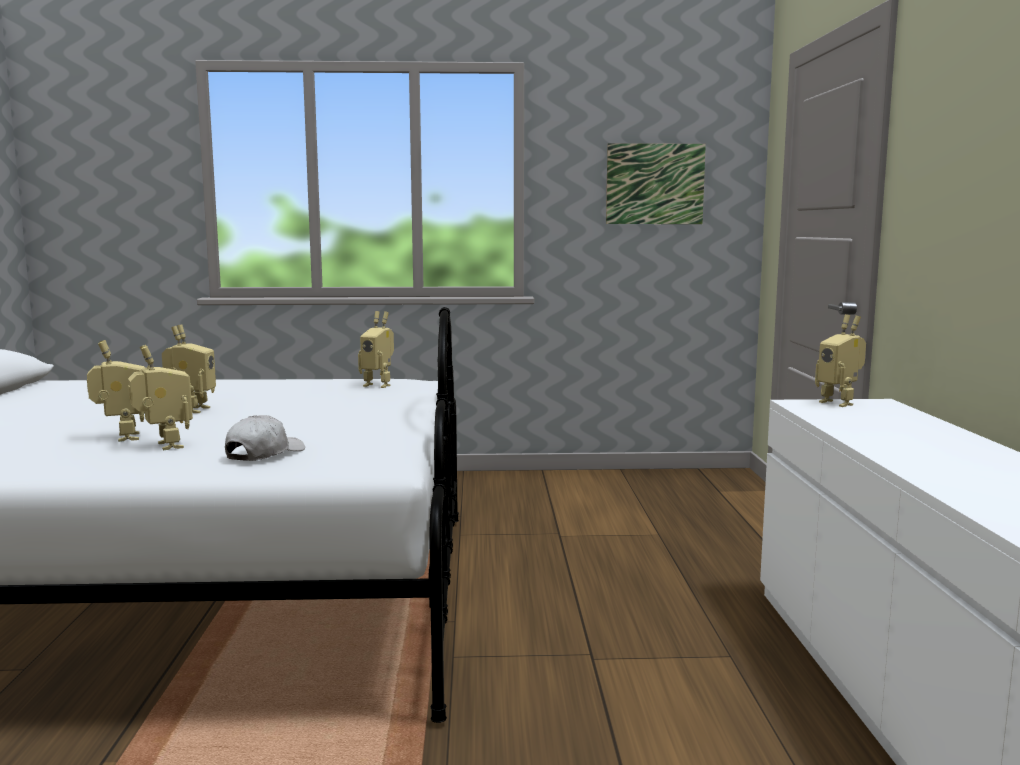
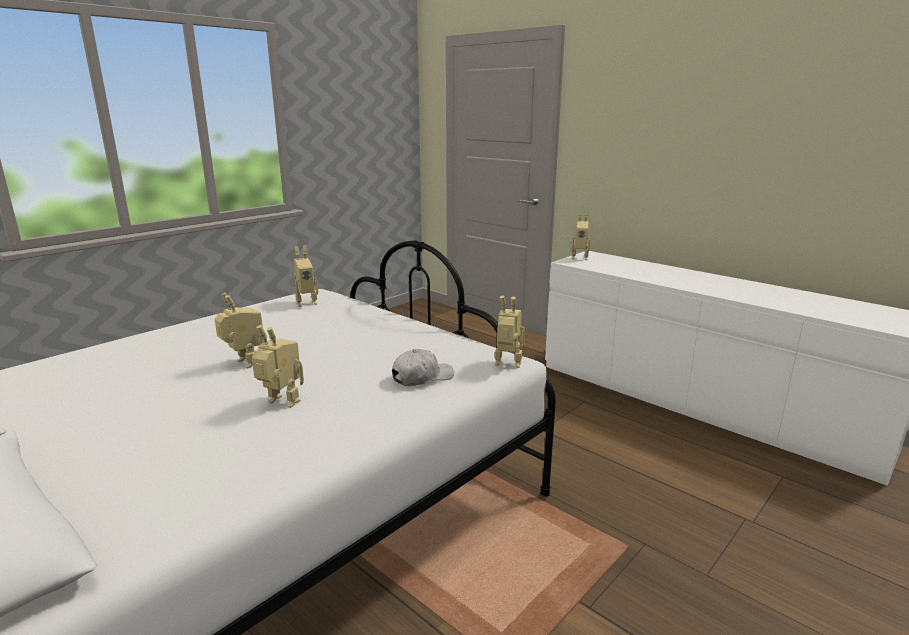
camera: 45 degrees left, 10 degrees up
toy robot [128,345,193,450] -> toy robot moved to [495,296,525,368]
white cap [225,415,305,461] -> white cap turned 75 degrees clockwise [392,349,454,386]
picture [606,143,706,224] -> none

